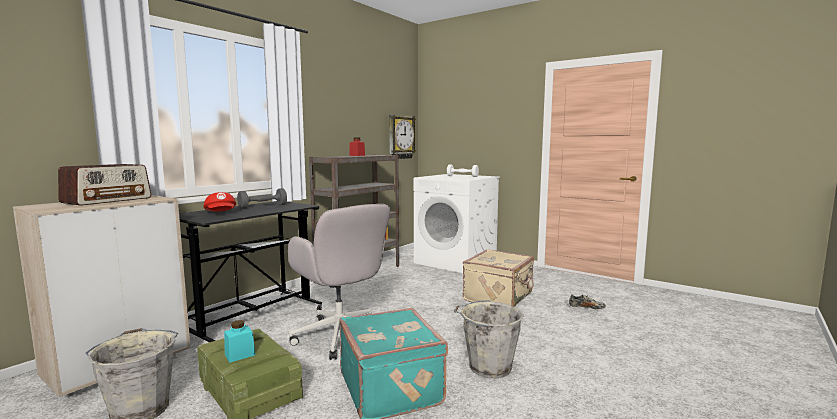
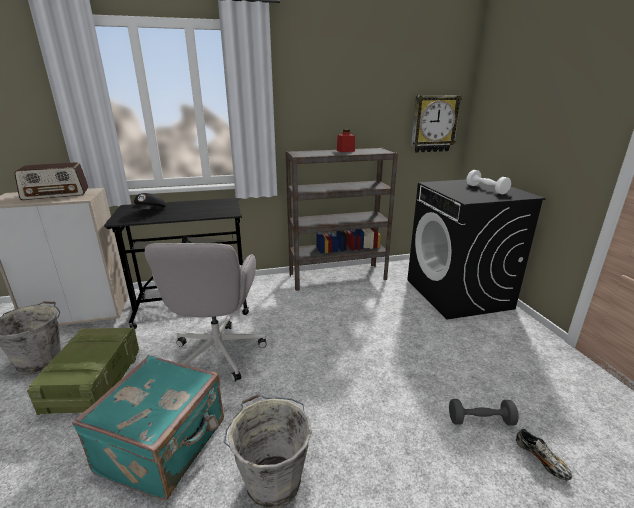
camera: 40 degrees right, 15 degrees up
red cap [203,192,236,212] -> black cap [132,193,166,209]
turquoise jar [224,320,255,363] -> none
grey dumbbell [237,188,287,209] -> grey dumbbell moved to [449,399,519,425]
white washing machine [414,174,500,273] -> black washing machine [407,179,546,320]
beige suitcase [463,249,534,307] -> none

